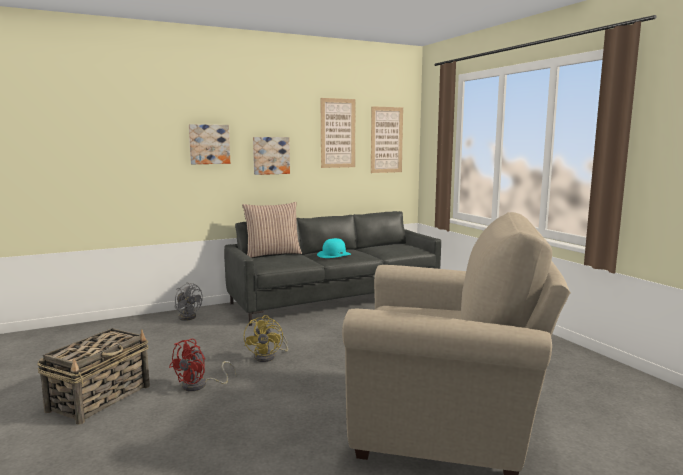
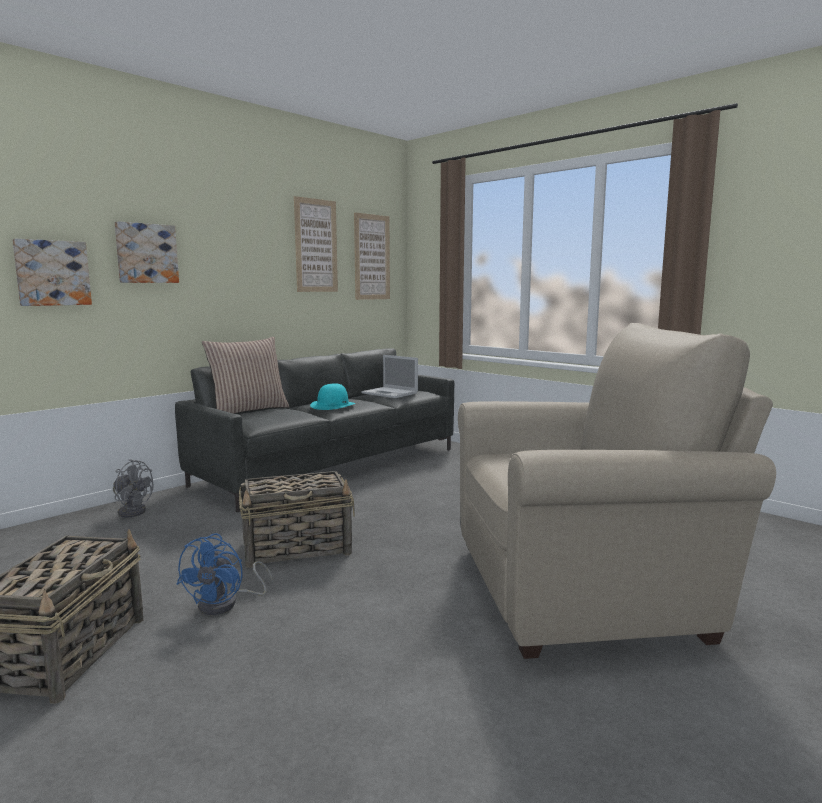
camera: 20 degrees left, 0 degrees up
red fan [169,339,237,391] -> blue fan [176,533,273,615]
yellow fan [244,315,288,362] -> basket [239,471,355,568]
picture [253,137,290,175] -> picture moved to [12,239,92,306]
none -> laptop [361,355,418,398]

